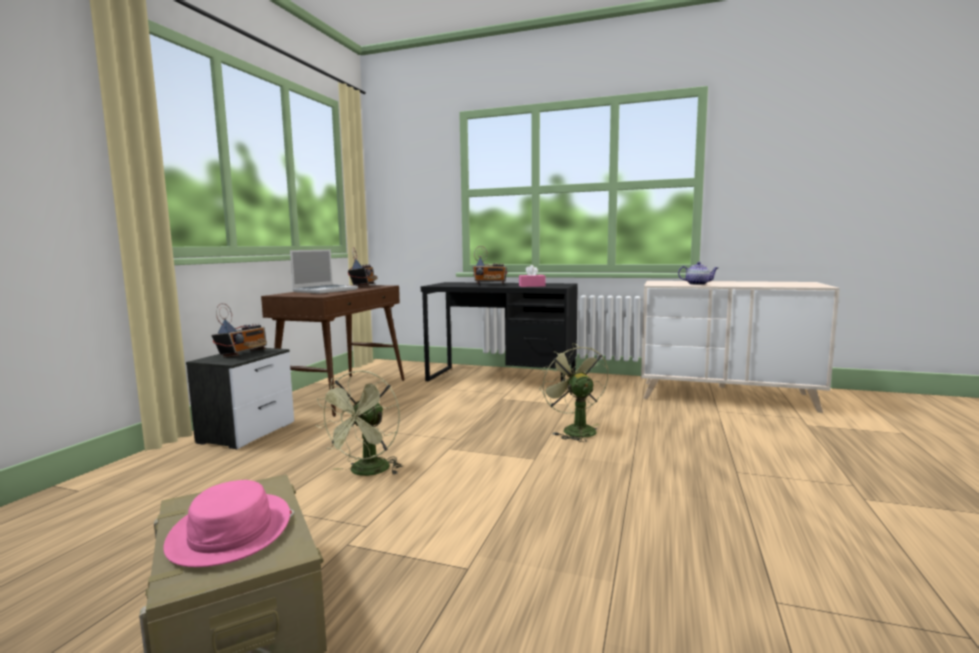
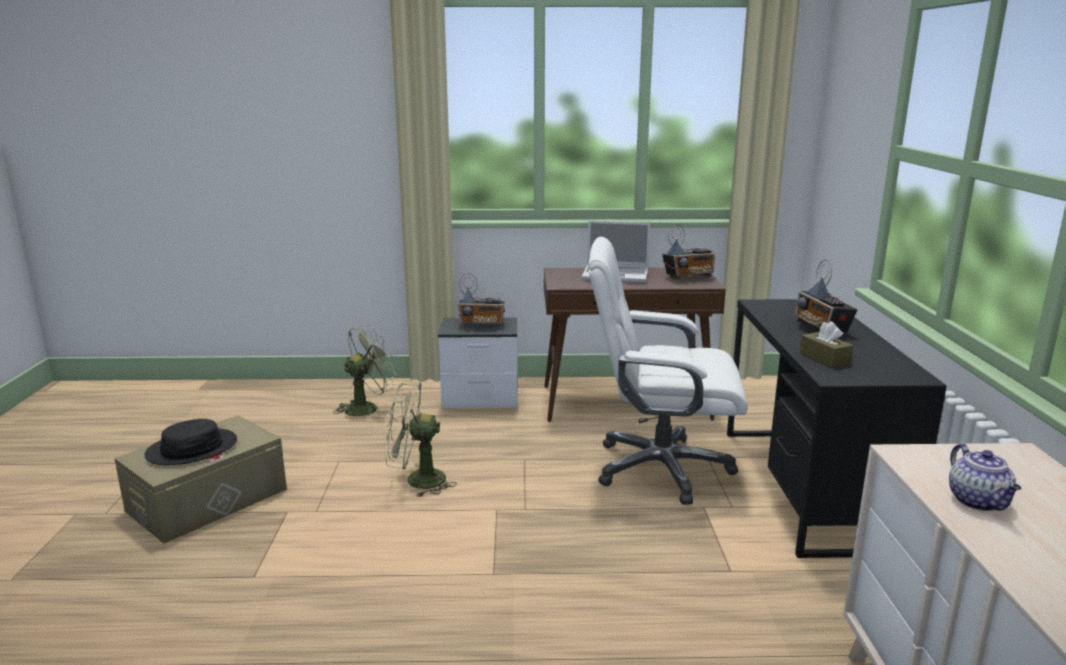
camera: 70 degrees right, 10 degrees up
pink hat [163,480,290,567] -> black hat [144,419,237,465]
pink tissue box [519,265,546,287] -> brown tissue box [800,321,853,368]
green fan [539,343,608,442] -> green fan moved to [333,325,396,416]
none -> white office chair [589,237,748,505]

